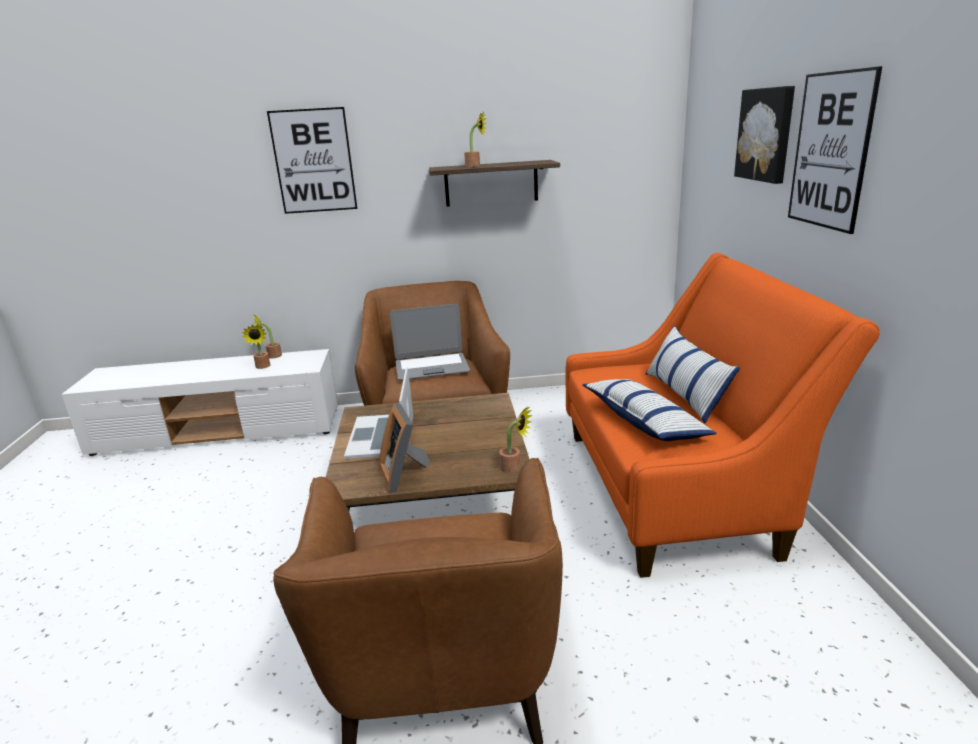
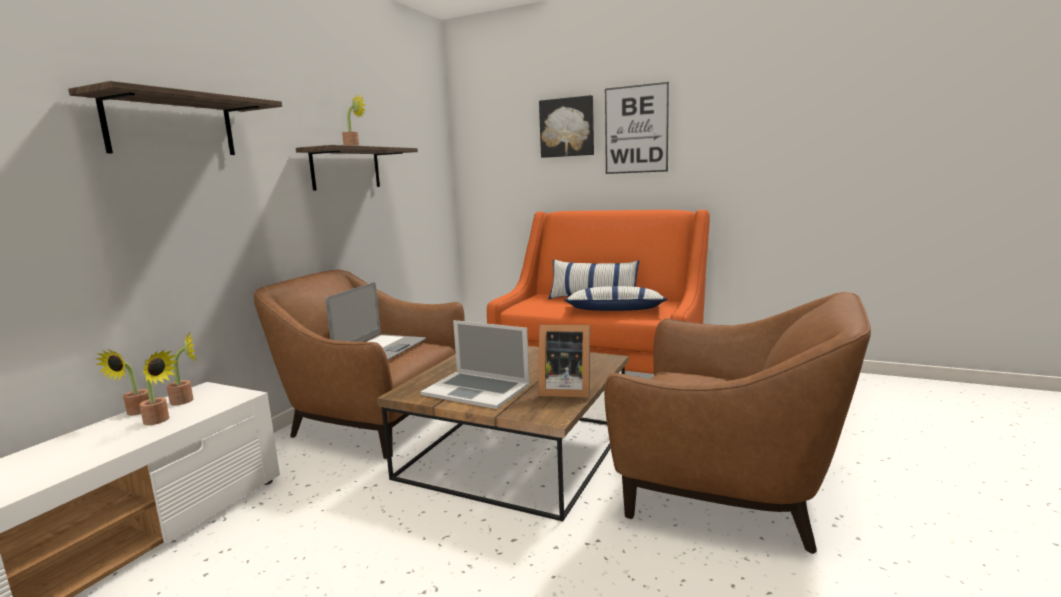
camera: 60 degrees left, 10 degrees down
picture [267,107,357,214] -> shelf [68,81,282,155]
potted plant [499,407,533,473] -> potted plant moved to [166,333,197,405]

